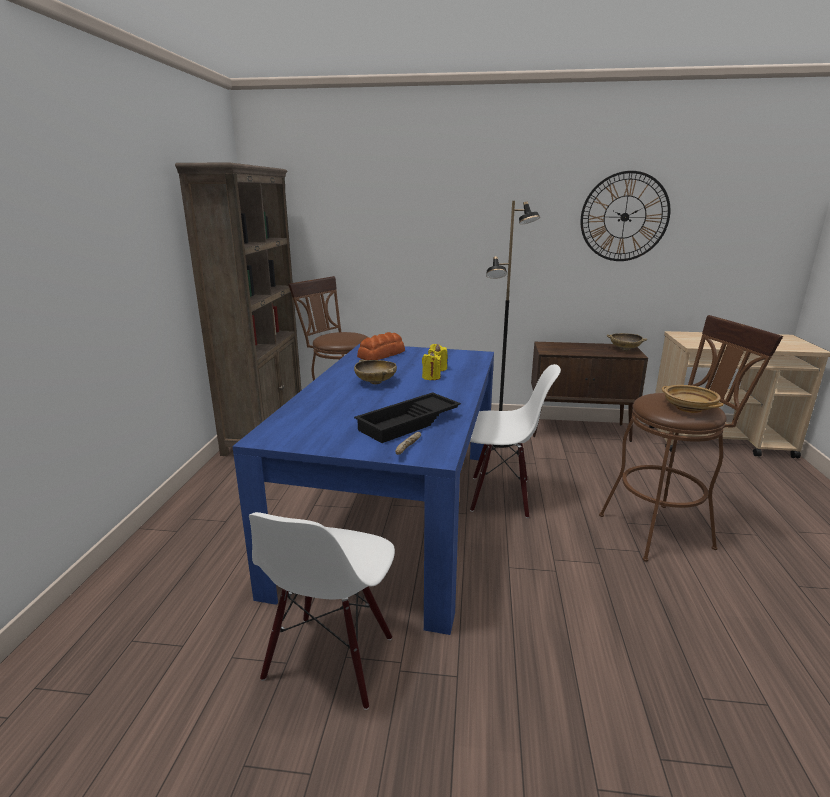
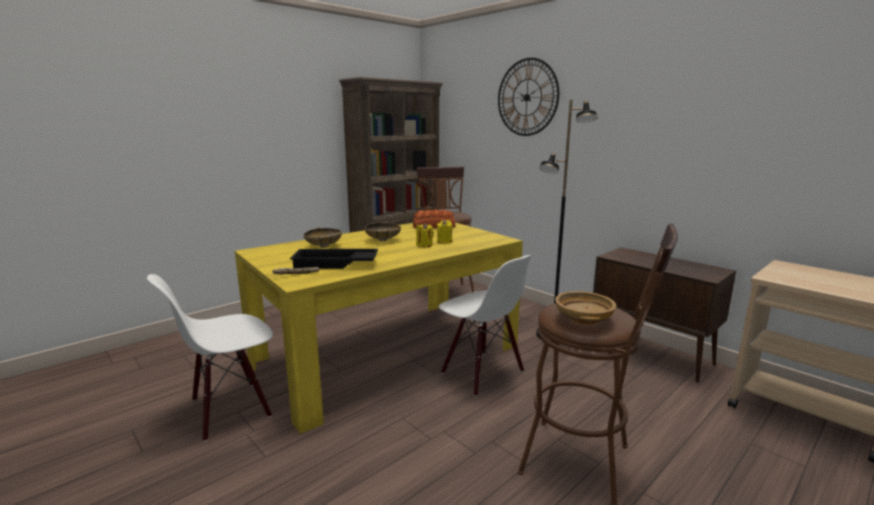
camera: 40 degrees right, 5 degrees down
blue dining table [232,344,494,635] -> yellow dining table [235,222,523,434]
wall clock [580,171,670,261] -> wall clock moved to [498,58,559,136]
beige bowl [607,333,648,351] -> beige bowl moved to [303,227,342,248]

